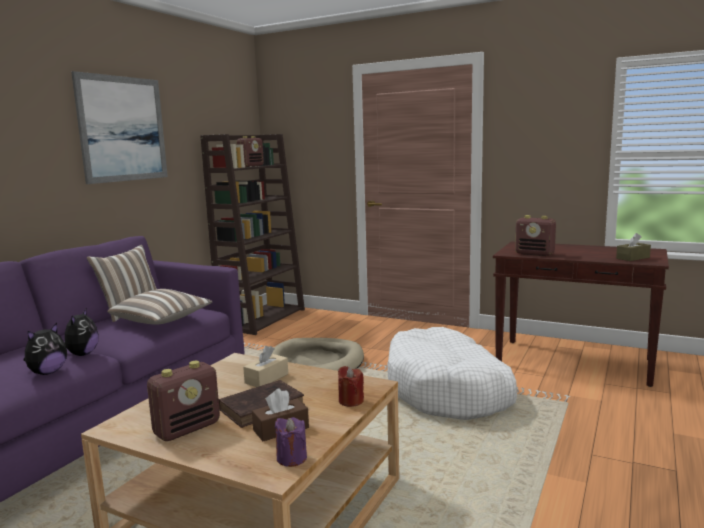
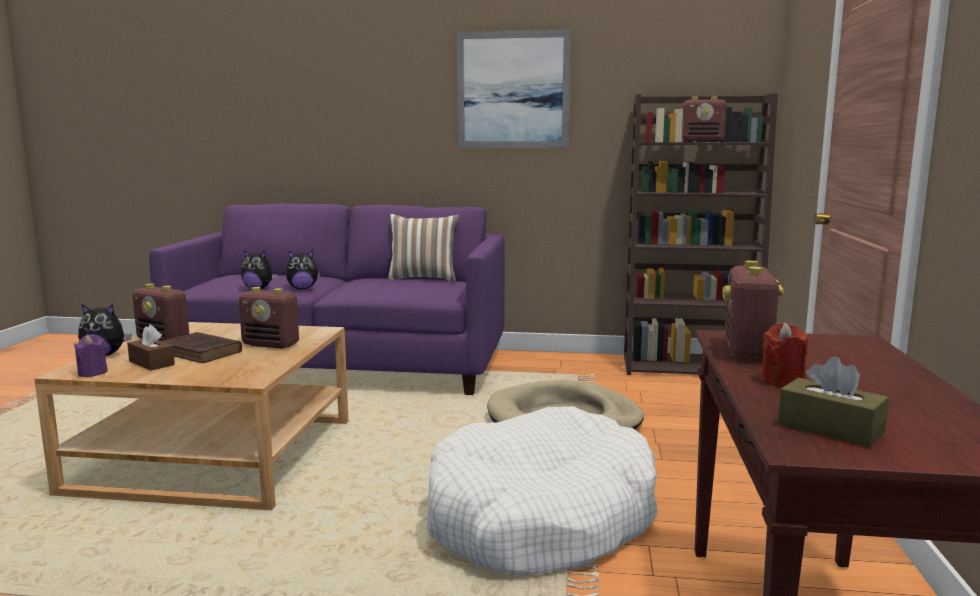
camera: 70 degrees right, 0 degrees up
pillow [108,289,212,325] -> none
beige tissue box [243,346,288,387] -> radio [239,287,299,349]
red candle [338,366,364,407] -> red candle moved to [761,322,808,387]
none -> plush toy [78,304,132,356]

